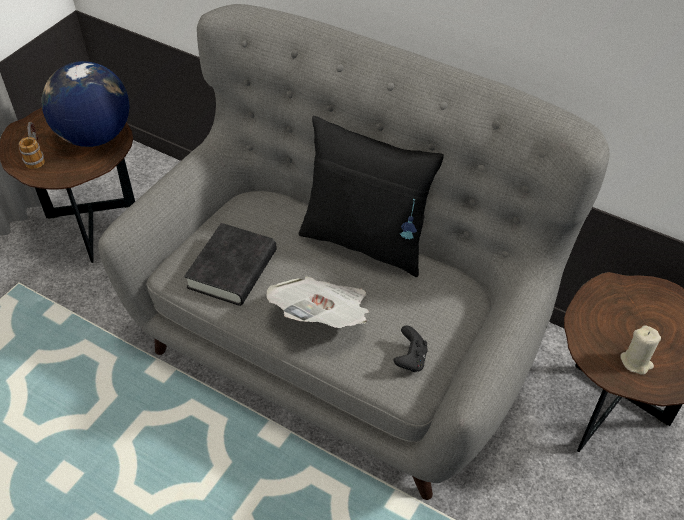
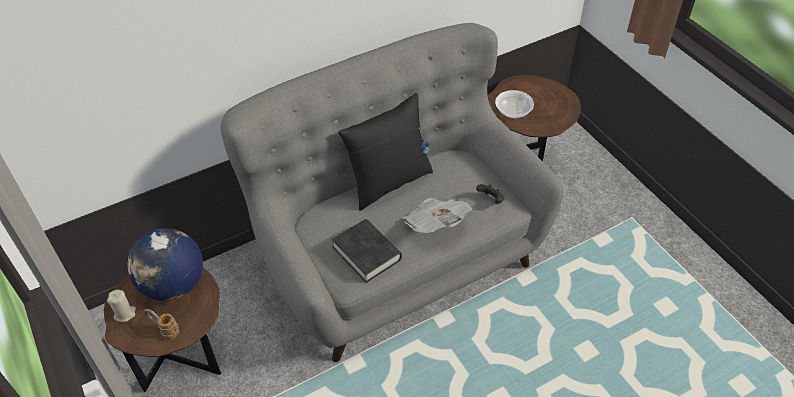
camera: 60 degrees left, 0 degrees up
beige candle [620,325,661,375] -> beige candle moved to [107,290,136,322]
none -> bowl [495,90,534,118]

